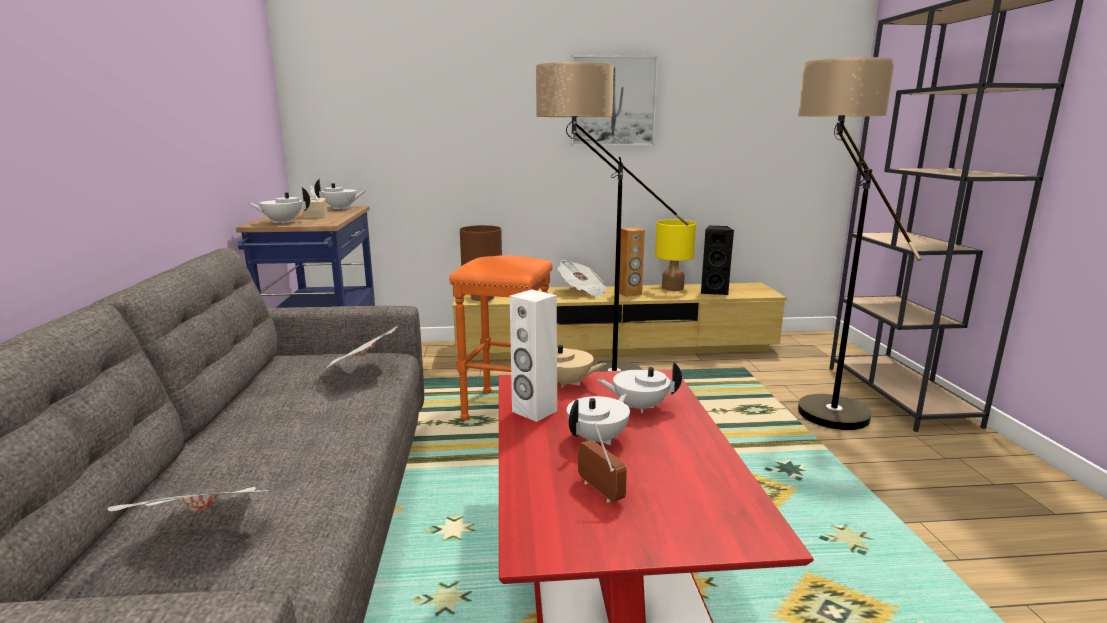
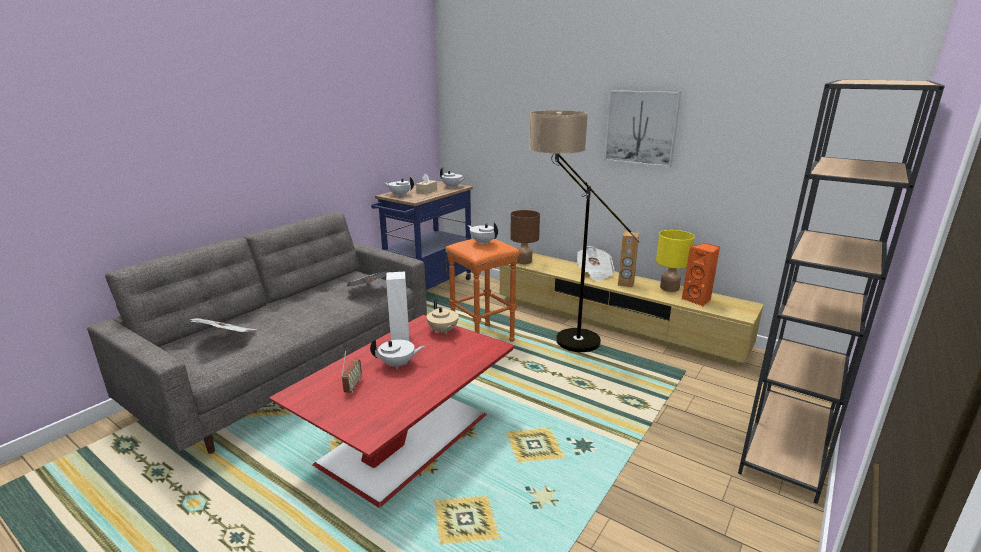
camera: 40 degrees right, 5 degrees up
white teapot [597,362,682,413] -> white teapot moved to [468,222,498,245]
black speaker [701,226,734,295] -> orange speaker [682,243,720,307]
floor lamp [798,57,921,430] -> none

